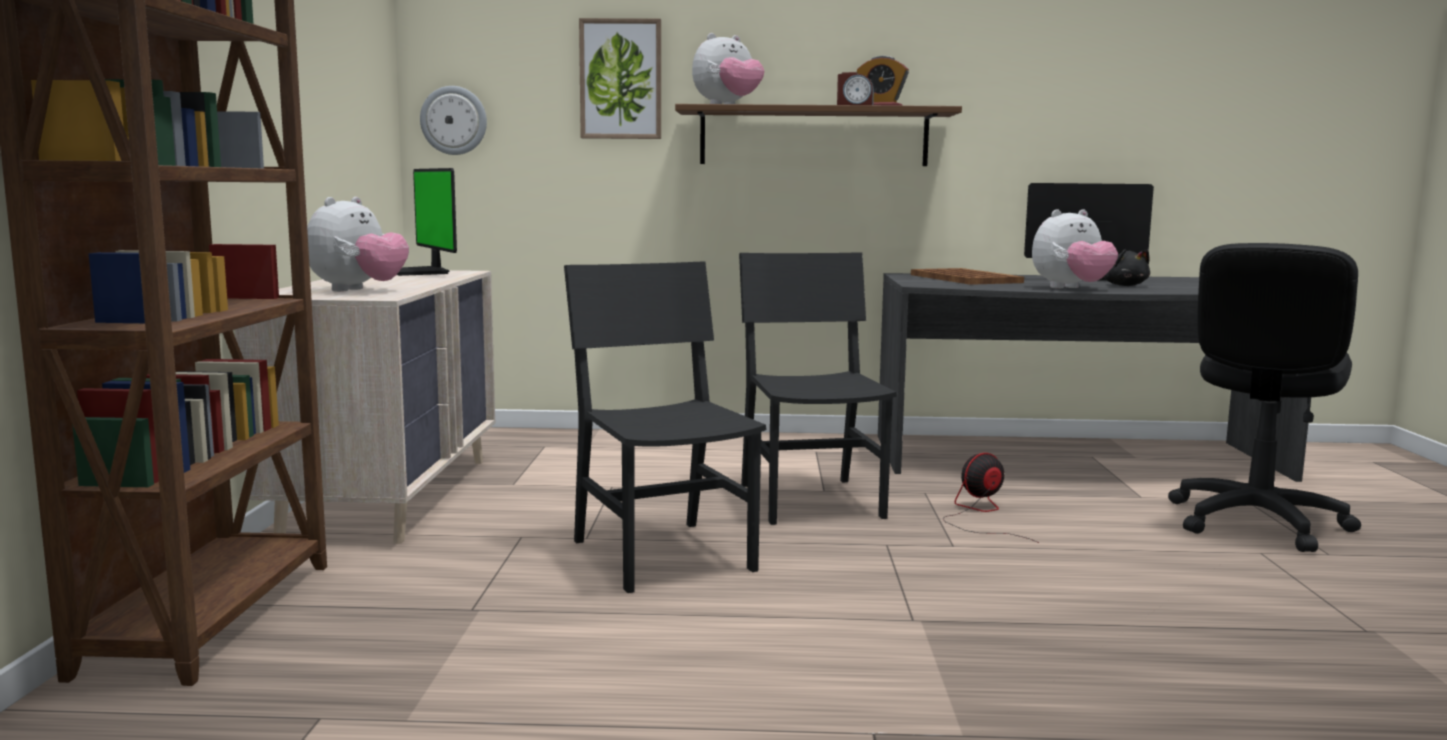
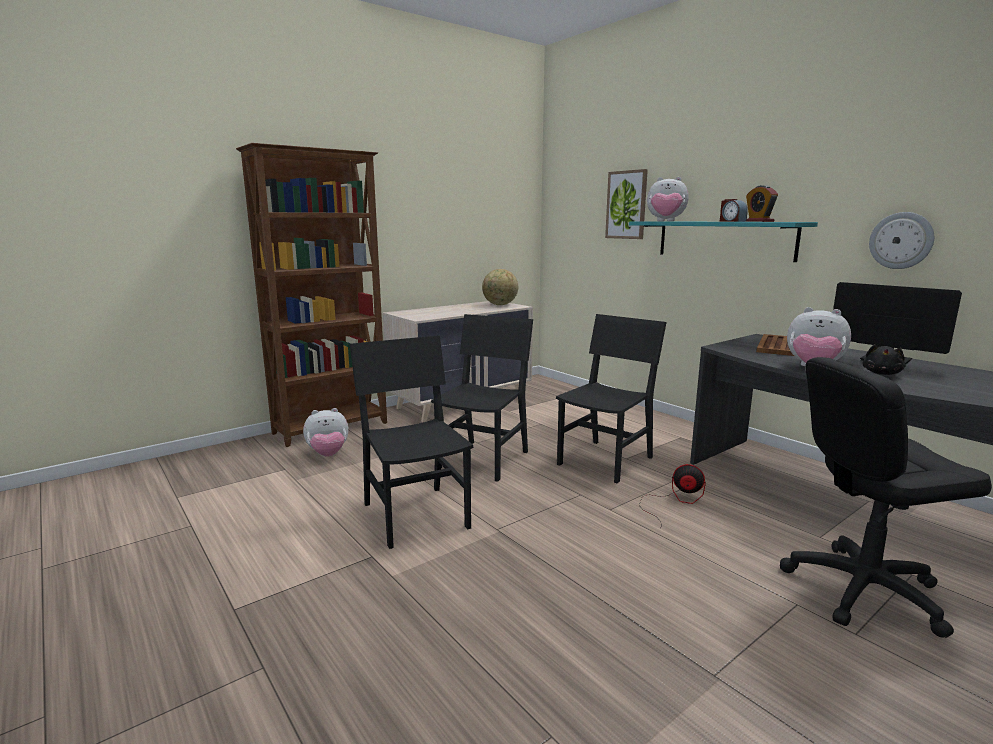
camera: 50 degrees right, 5 degrees up
plush toy [307,197,409,292] -> plush toy moved to [303,408,348,456]
monitor [397,168,457,276] -> globe [482,269,518,305]
wall clock [420,86,487,155] -> wall clock moved to [869,212,934,269]
brown shelf [675,104,962,166] -> turquoise shelf [629,221,818,262]
none -> black chair [350,336,474,549]

